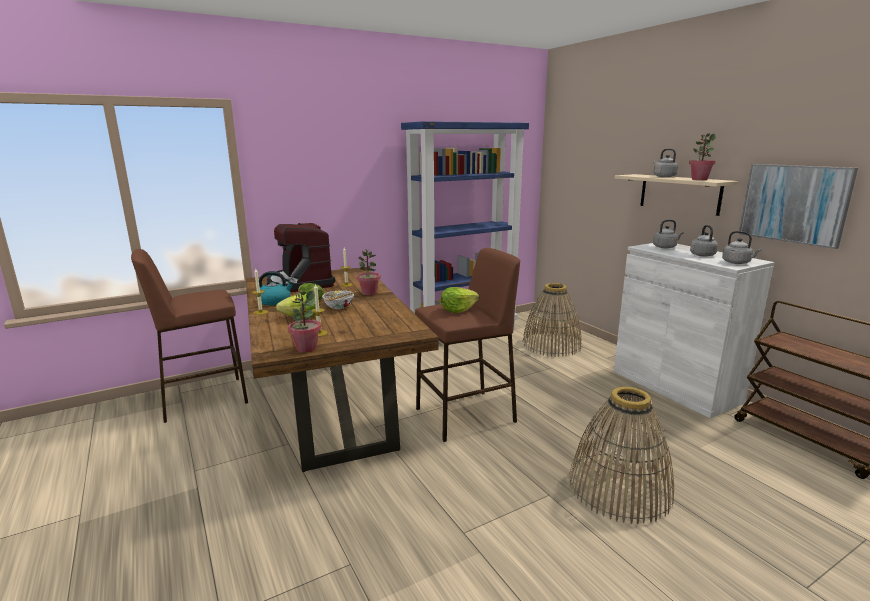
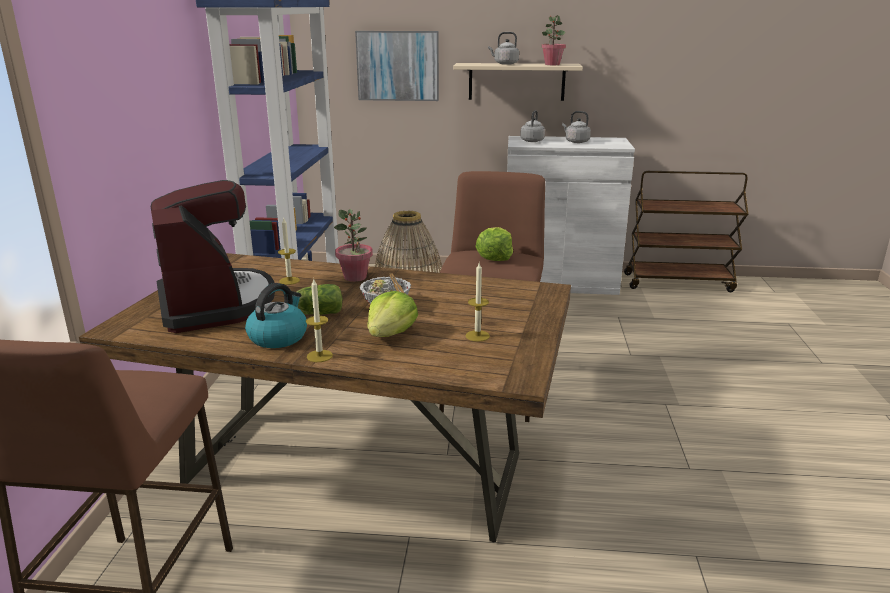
camera: 55 degrees left, 5 degrees up
coffee machine [267,223,335,292] -> coffee machine turned 120 degrees counterclockwise [151,180,275,333]
potted plant [288,290,321,353] -> none
basket [569,387,674,524] -> none
grey kettle [722,231,762,264] -> none
picture [739,164,858,249] -> picture moved to [355,31,439,101]

